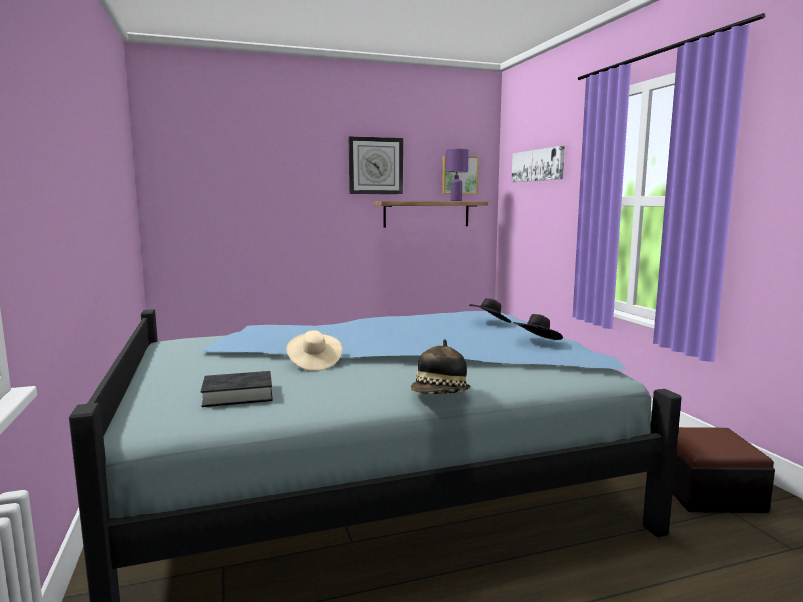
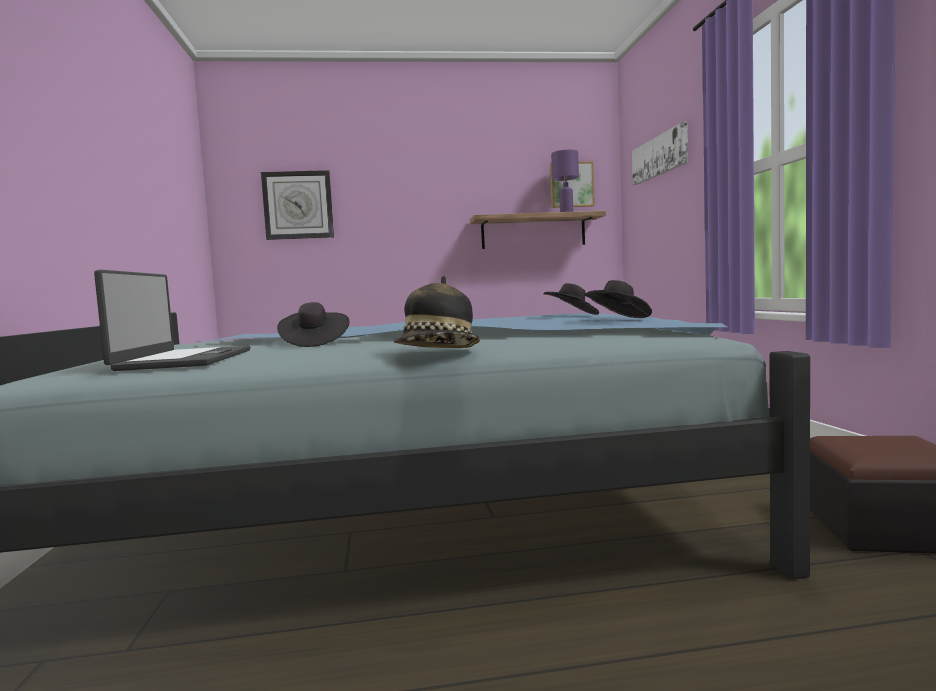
camera: 10 degrees right, 5 degrees down
black book [201,371,273,407] -> laptop [94,270,250,371]
beige hat [286,330,342,371] -> black hat [277,302,350,347]
wall clock [349,136,403,194] -> wall clock moved to [261,170,334,240]

